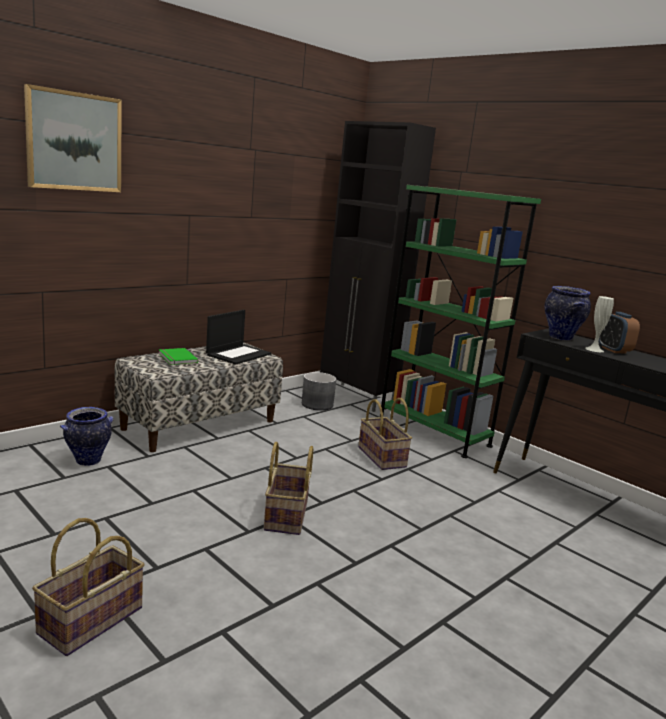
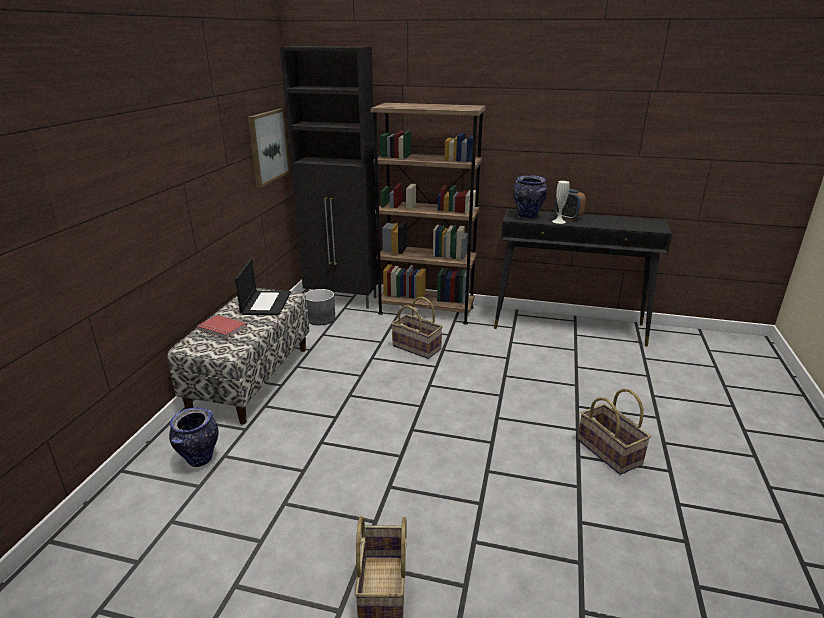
camera: 30 degrees left, 10 degrees up
picture [24,84,122,192] -> picture moved to [248,109,290,187]
green book [159,348,198,365] -> red book [197,315,247,338]
basket [264,442,313,535] -> basket moved to [577,388,651,475]
green bookcase [380,185,541,458] -> brown bookcase [370,103,485,325]

